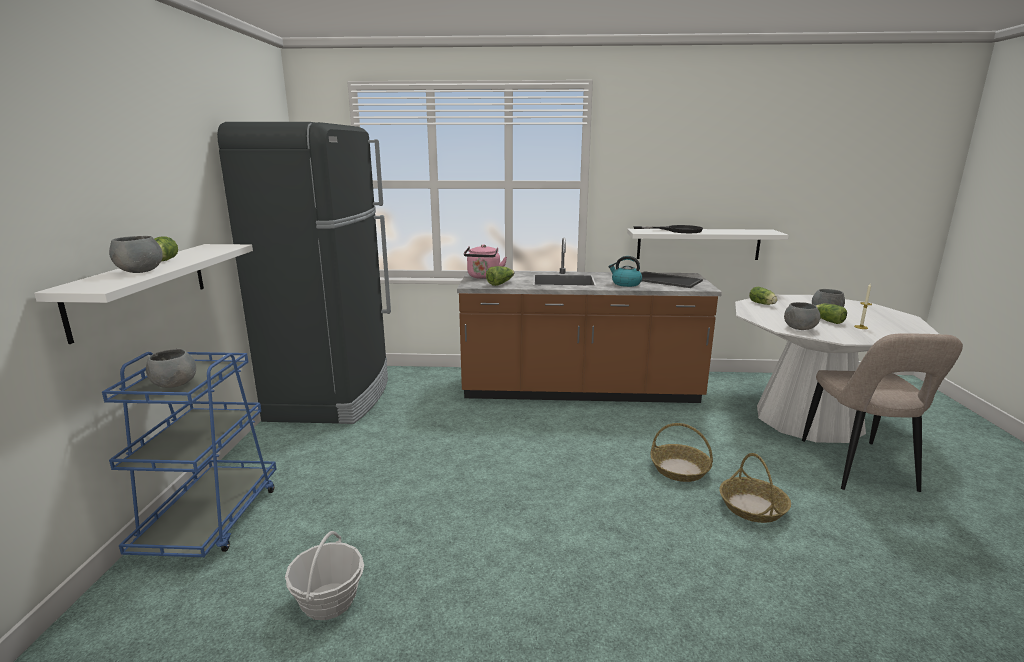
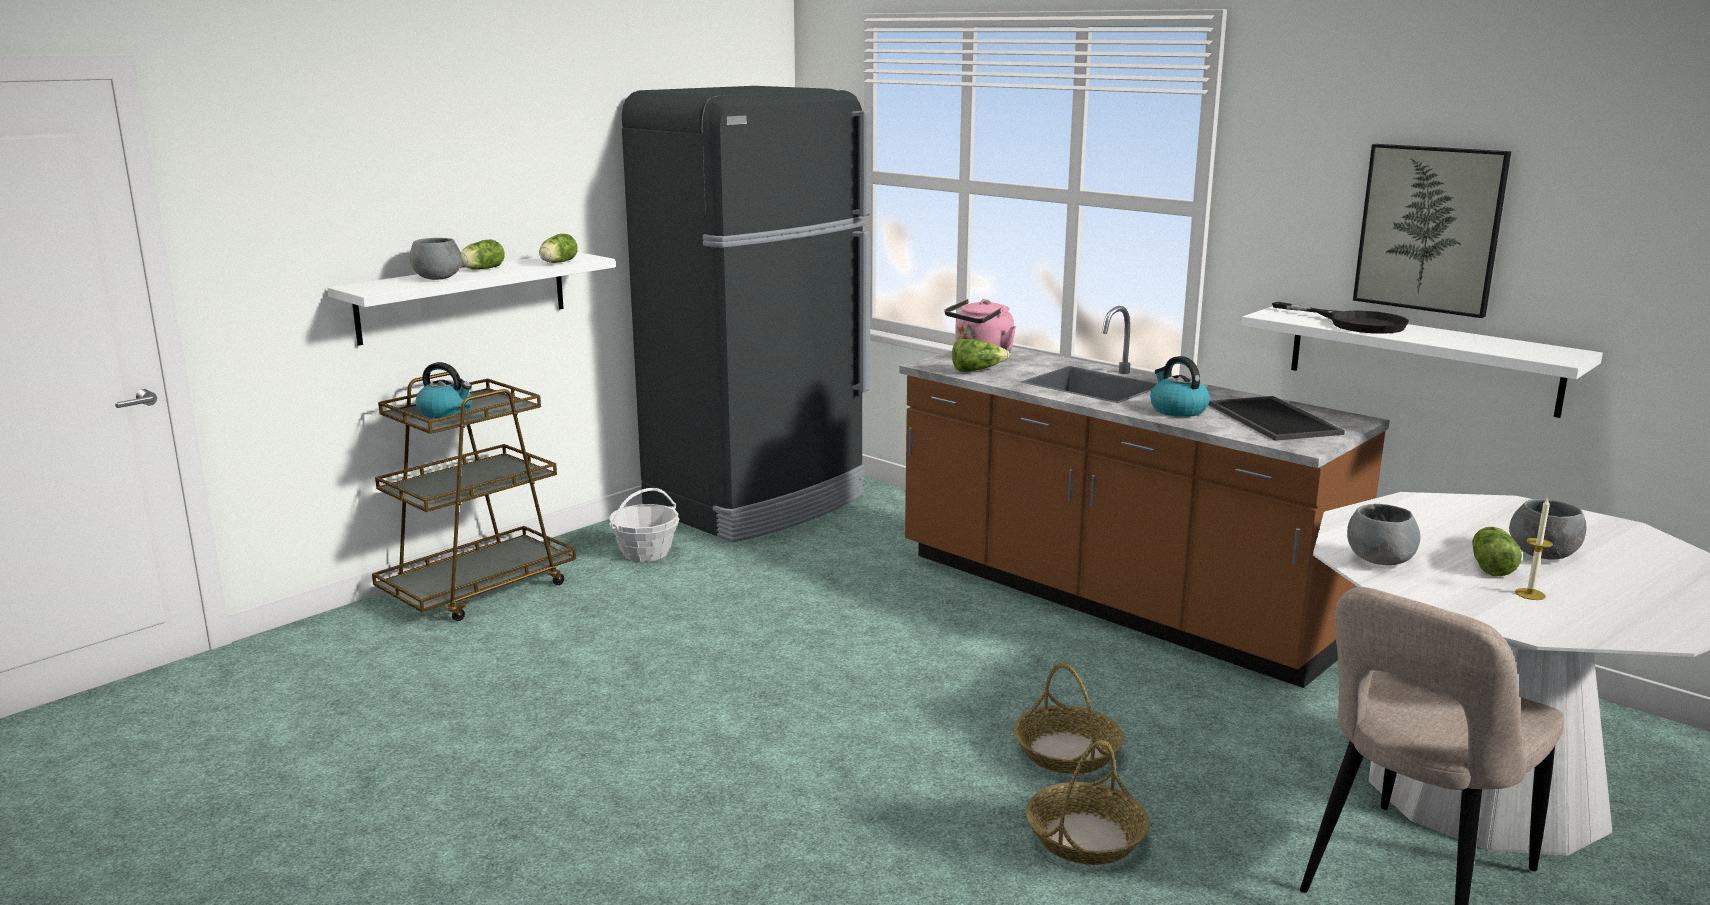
camera: 40 degrees right, 0 degrees up
blue cart [102,352,276,557] -> brown cart [372,372,576,621]
grey bowl [146,349,196,388] -> kettle [416,362,472,418]
basket [285,531,364,620] -> basket moved to [609,488,679,562]
lettuce [749,287,778,305] -> lettuce moved to [539,234,578,263]
none -> picture [1353,144,1511,318]

